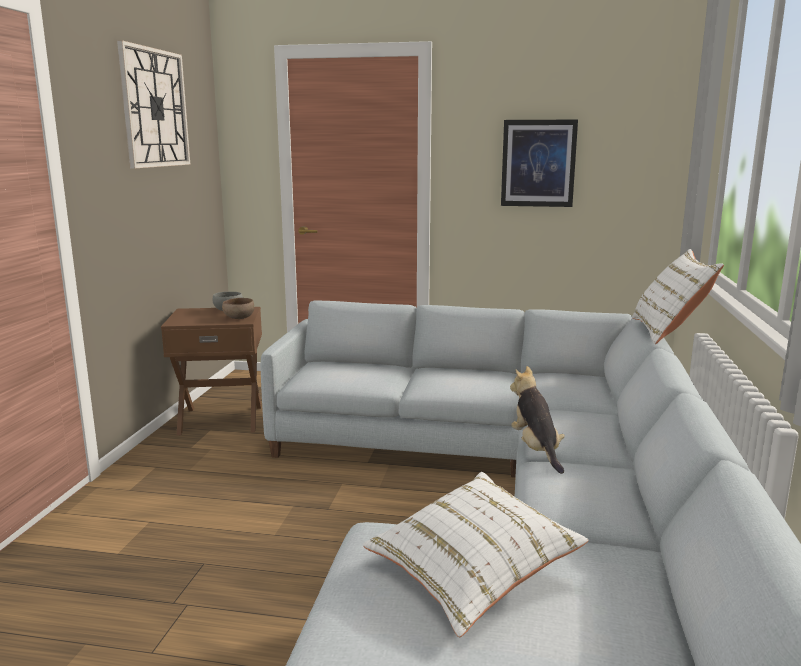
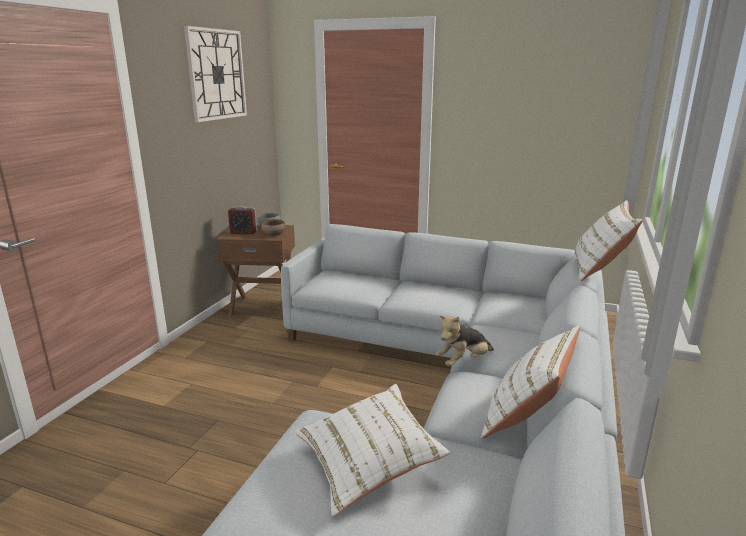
camera: 10 degrees right, 5 degrees up
picture [501,120,578,207] -> none
plush toy [510,366,565,474] -> plush toy turned 120 degrees counterclockwise [436,316,494,366]
none -> alarm clock [228,206,257,234]
none -> white pillow [481,326,580,439]

